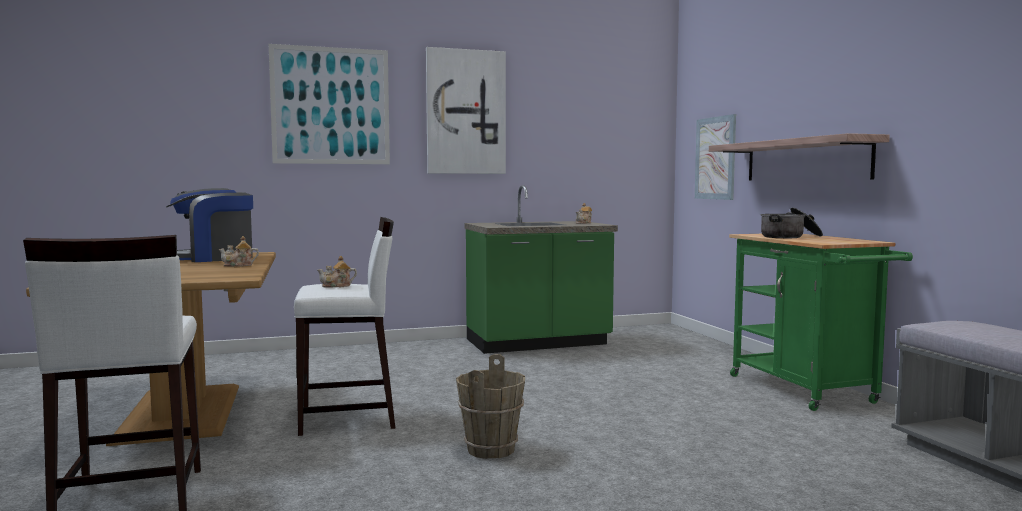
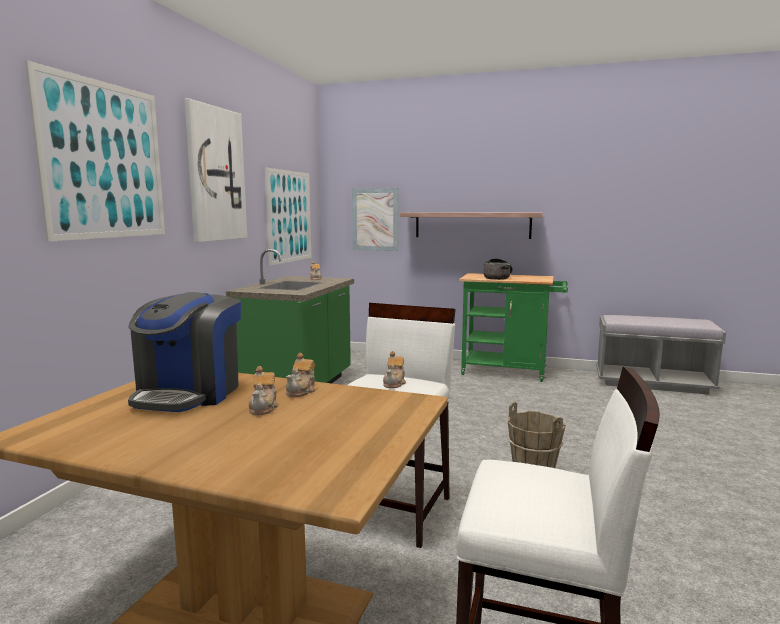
camera: 55 degrees left, 5 degrees up
none -> teapot [249,366,279,415]
none -> picture [265,167,311,266]

